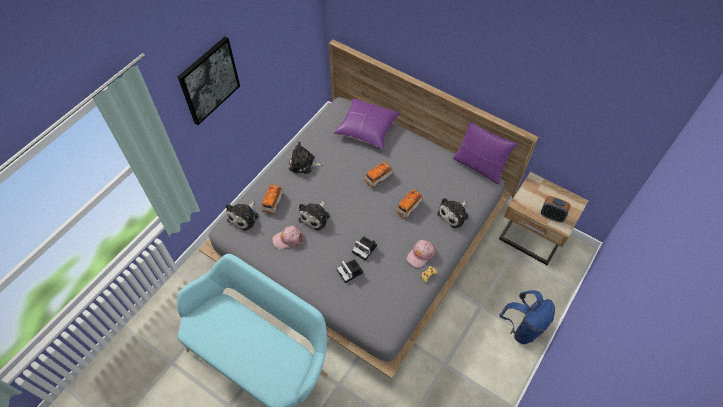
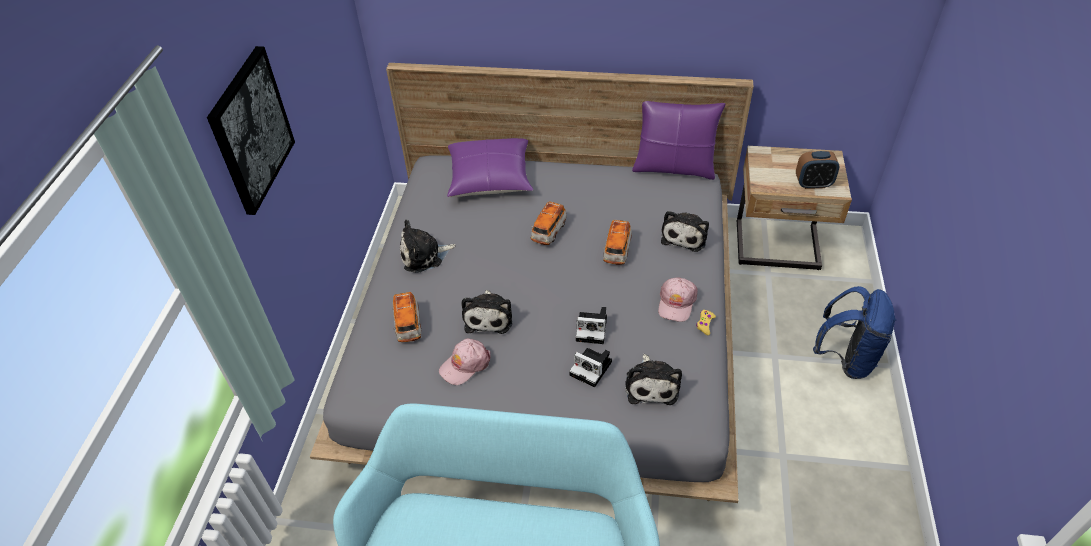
camera: 25 degrees left, 10 degrees down
plush toy [226,200,259,231] -> plush toy moved to [625,354,682,405]

